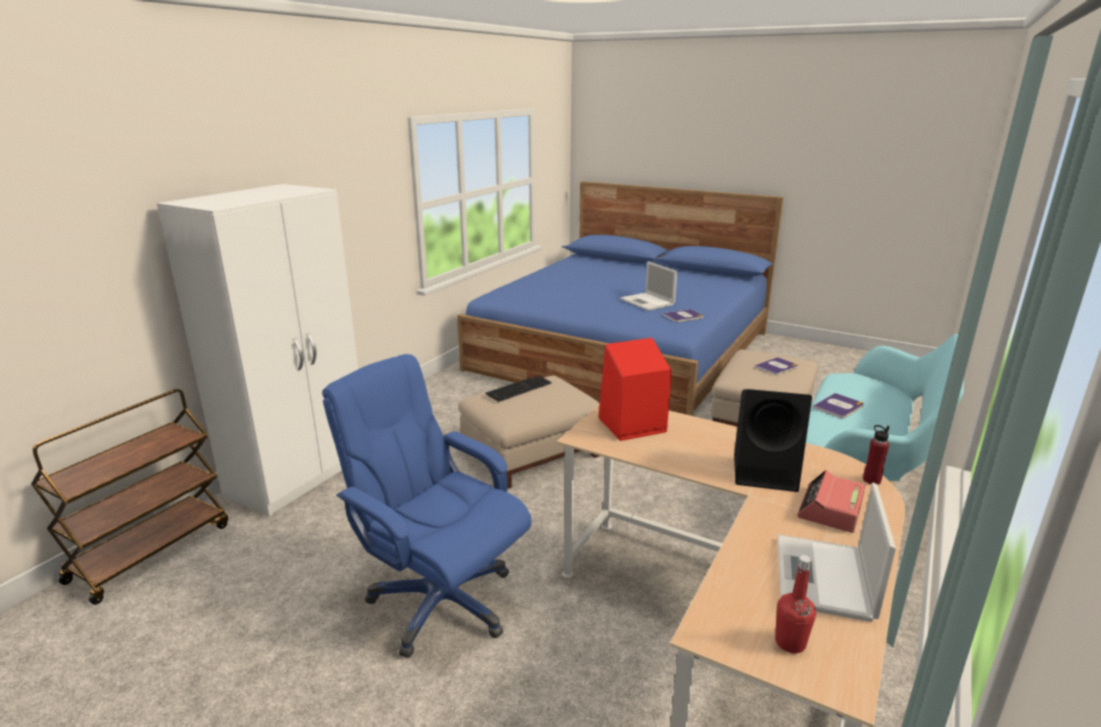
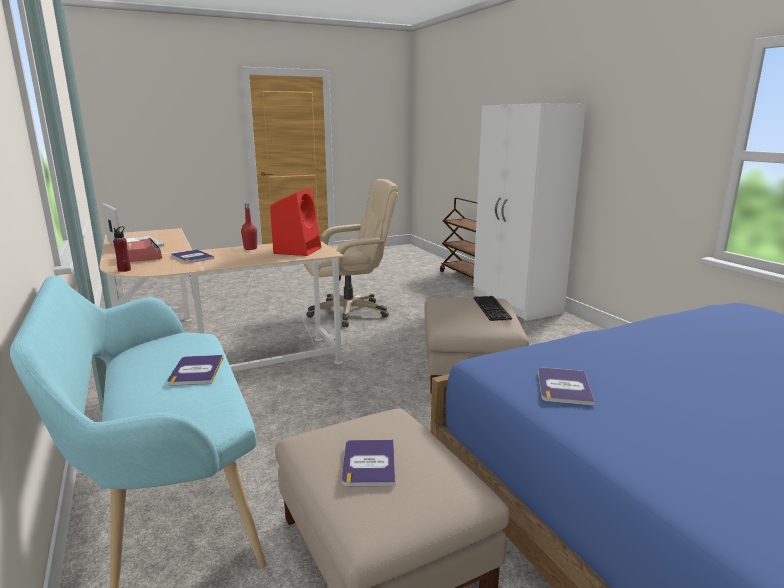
camera: 125 degrees right, 5 degrees down
blue office chair [322,354,532,658] -> beige office chair [304,179,398,327]
laptop [620,261,677,311] -> none
black speaker [734,389,812,492] -> book [171,249,214,263]
red bottle [775,555,816,653] -> red bottle moved to [241,203,257,250]

